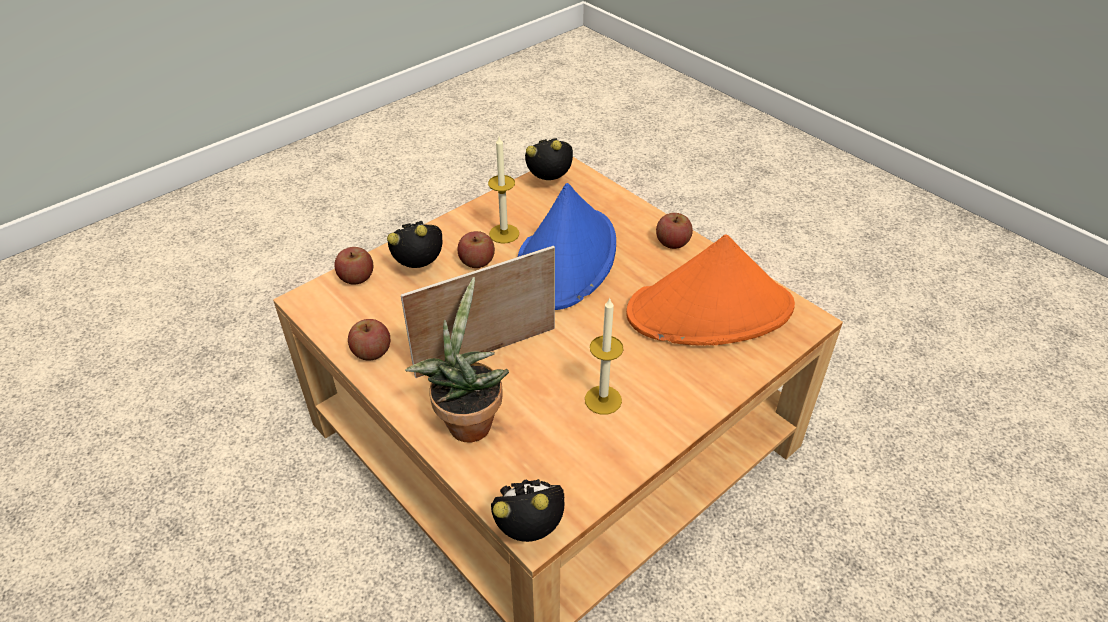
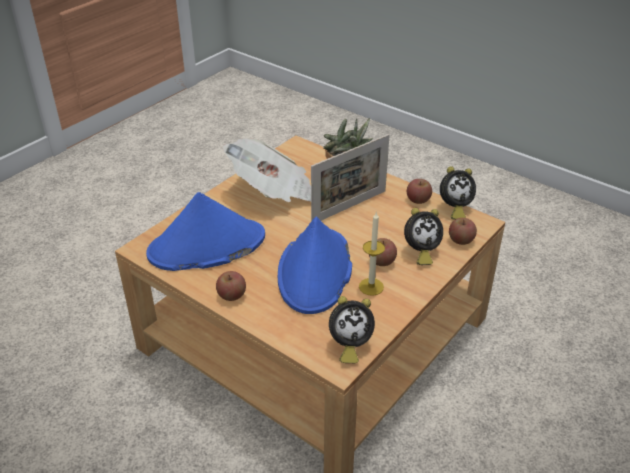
camera: 170 degrees right, 5 degrees down
alarm clock [491,479,564,542] -> alarm clock moved to [440,166,476,220]
candle [585,297,623,415] -> newspaper [223,138,311,202]
orange hat [626,234,795,345] -> blue hat [146,192,265,271]

